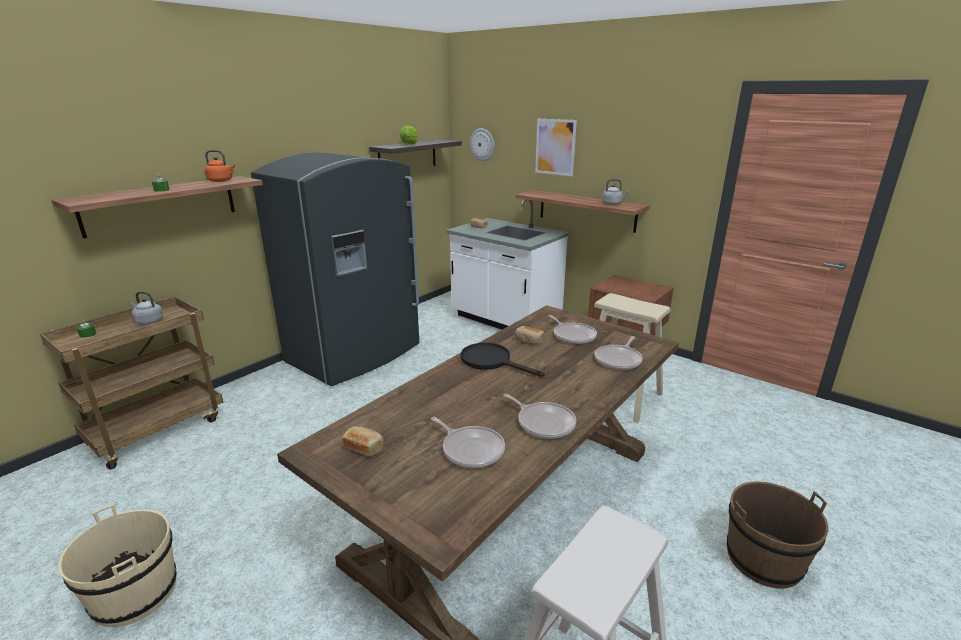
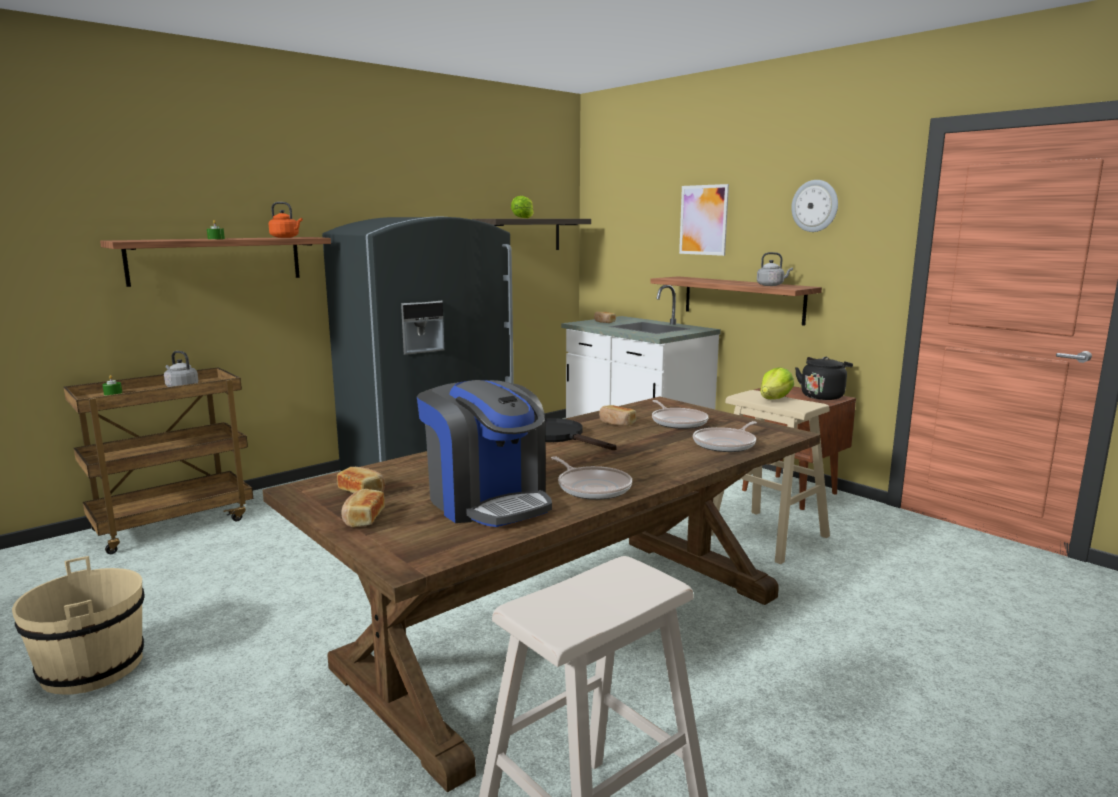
camera: 10 degrees right, 10 degrees down
frying pan [431,417,505,468] -> coffee machine [417,380,552,527]
wall clock [470,128,495,161] -> wall clock moved to [791,180,838,232]
brown bucket [727,482,828,589] -> none
none -> bread [341,489,385,528]
none -> lettuce [760,367,794,399]
none -> black kettle [795,357,853,400]

